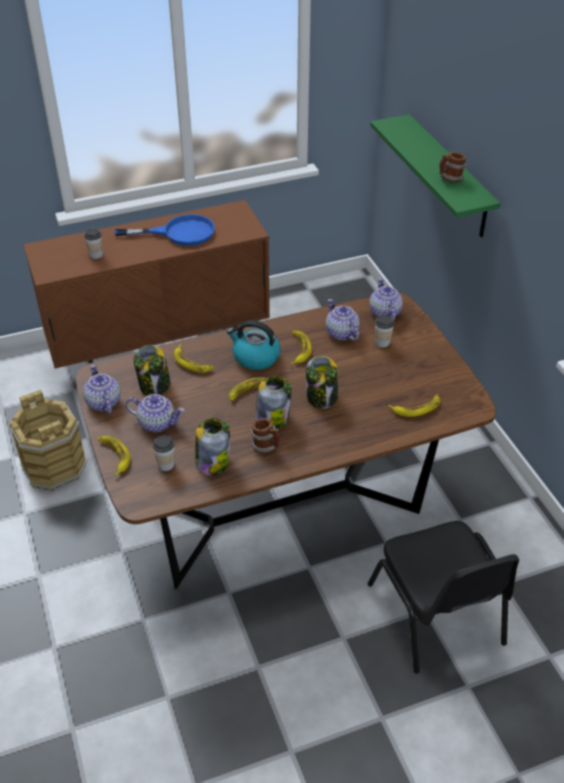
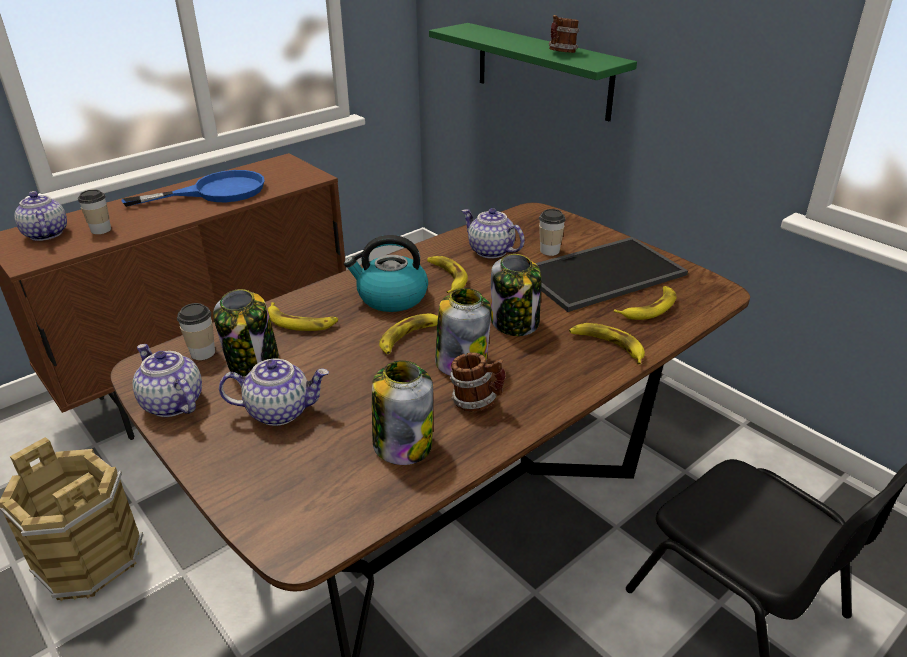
camera: 20 degrees left, 10 degrees down
banana [97,436,130,476] -> banana moved to [569,323,645,365]
cup [152,435,175,471] -> cup moved to [177,303,215,360]
teapot [369,278,403,320] -> teapot moved to [14,191,67,241]
none -> tray [535,237,688,312]

